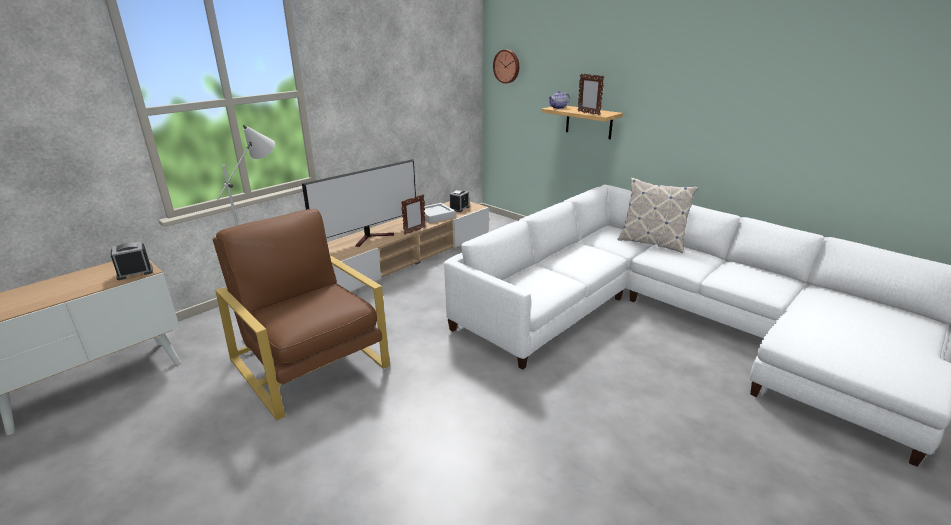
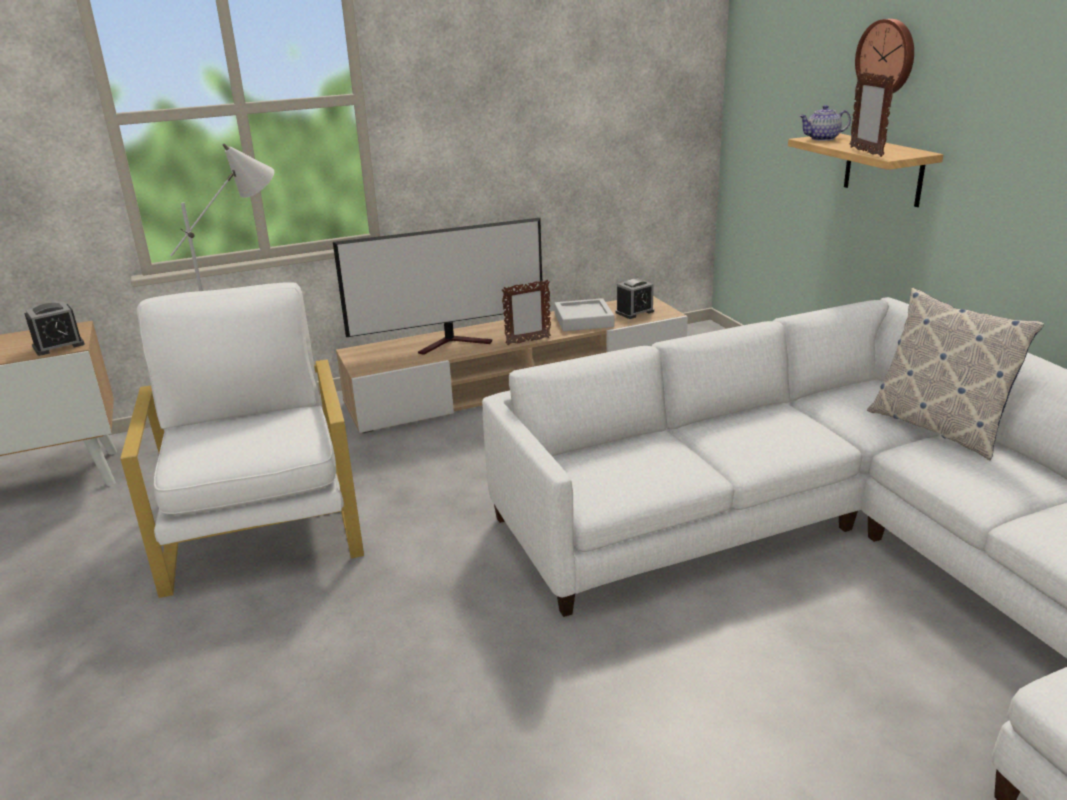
camera: 25 degrees right, 0 degrees up
alarm clock [111,242,153,280] -> alarm clock turned 150 degrees clockwise [24,302,85,356]
brown armchair [213,209,390,420] -> white armchair [120,282,364,598]
wall clock [493,50,519,84] -> wall clock moved to [855,19,914,94]

